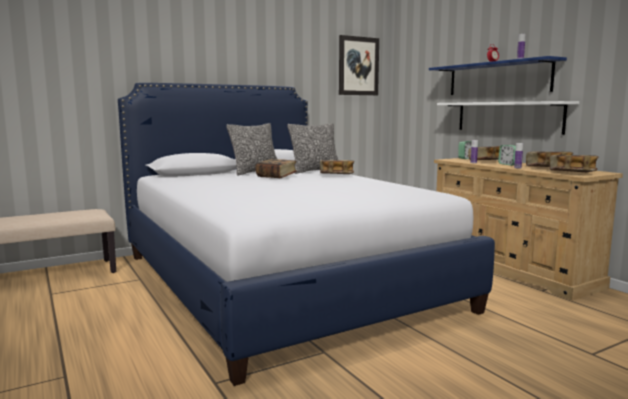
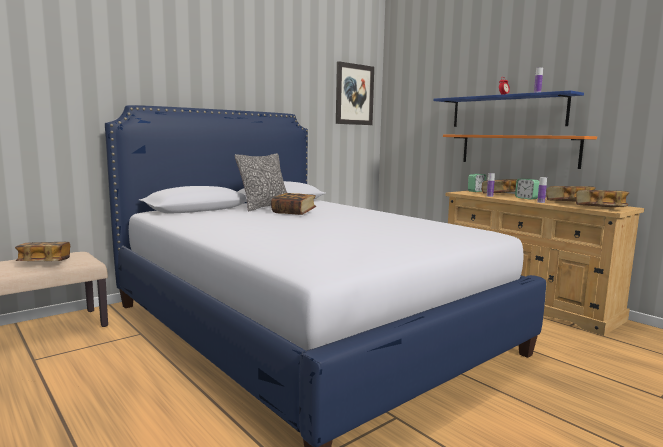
camera: 10 degrees left, 0 degrees up
pillow [287,123,338,174] -> none
book [320,160,354,174] -> book moved to [15,242,70,261]
white shelf [437,101,579,135] -> orange shelf [443,135,597,169]

